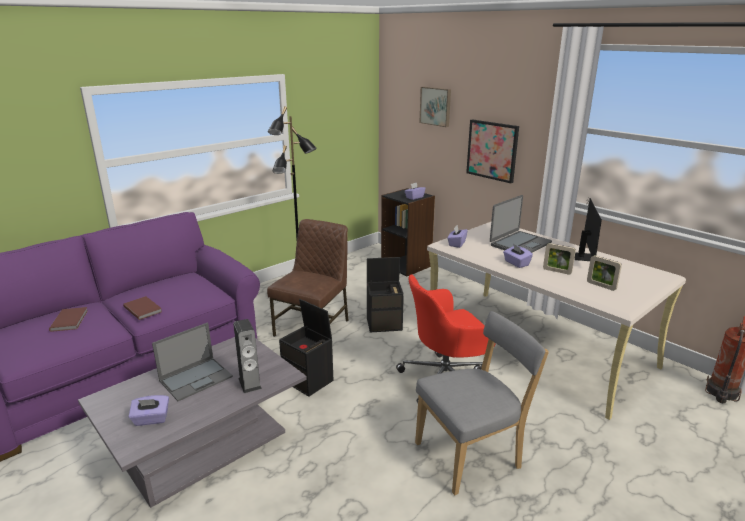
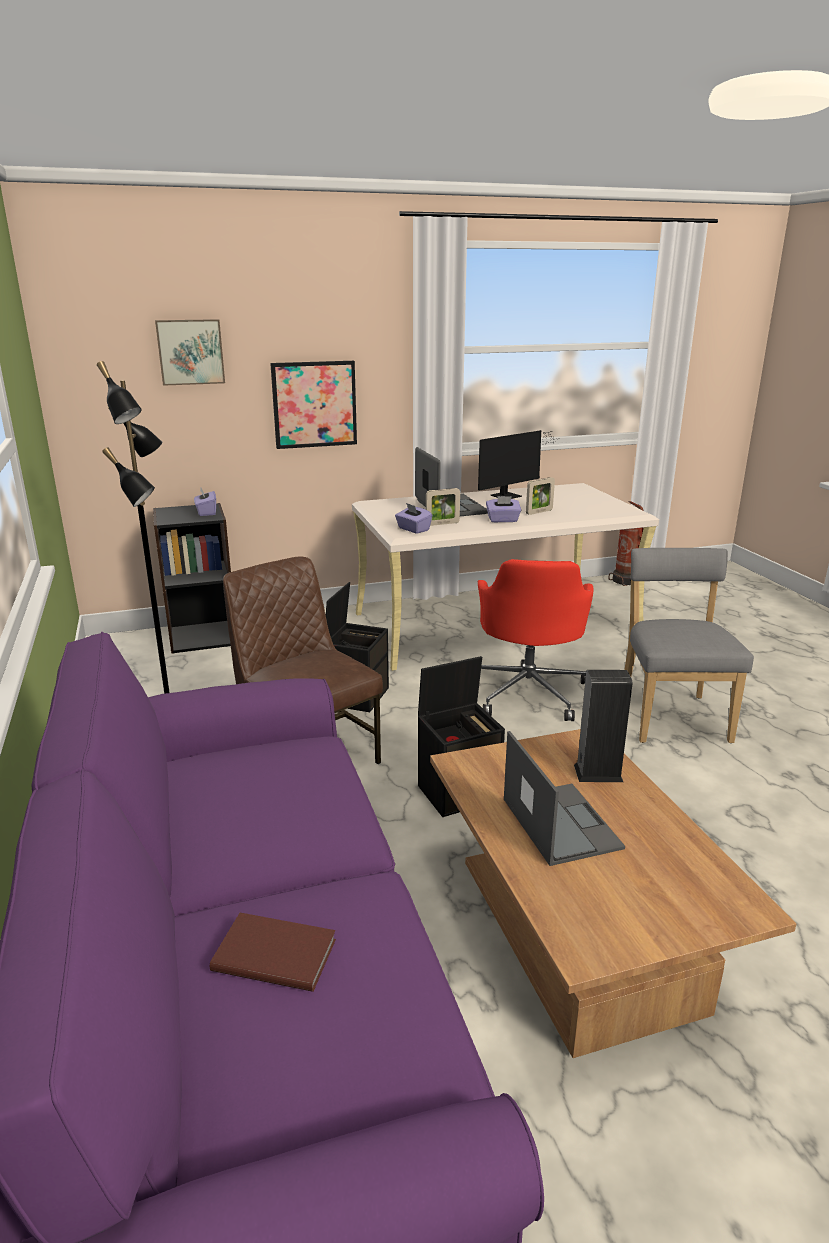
camera: 65 degrees left, 0 degrees up
grey coffee table [78,337,307,508] -> brown coffee table [430,729,796,1058]
brown book [123,296,162,320] -> none
purple tissue box [129,395,169,426] -> none
monitor [575,198,602,261] -> monitor turned 105 degrees clockwise [478,430,552,499]
picture frame [587,255,622,291] -> picture frame moved to [426,488,460,526]

